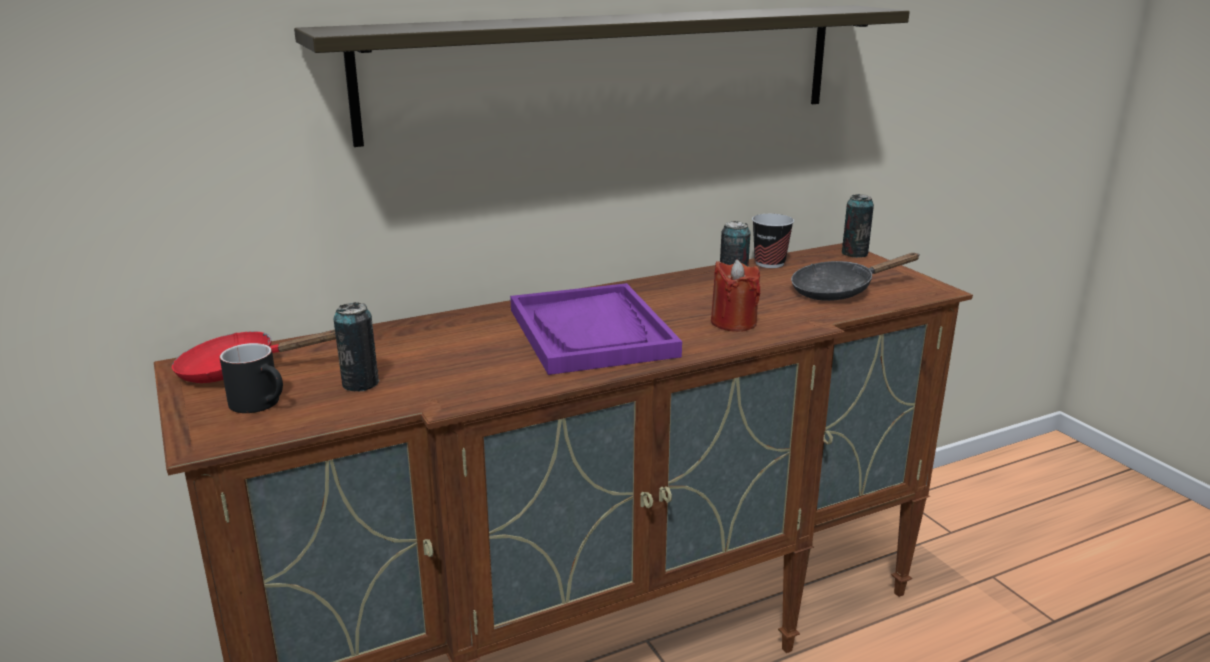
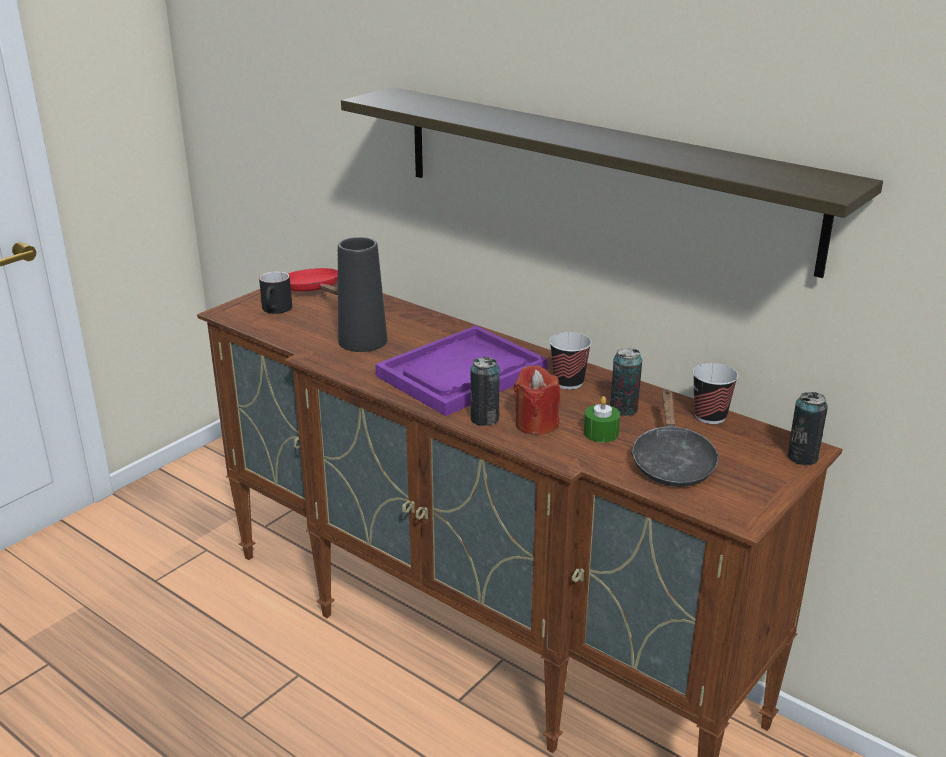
camera: 65 degrees right, 5 degrees up
can [334,302,379,391] -> can moved to [471,357,500,426]
black frying pan [791,253,920,301] -> black frying pan turned 135 degrees counterclockwise [631,389,720,487]
none -> black vase [338,237,387,352]
none -> cup [549,332,592,390]
none -> green candle [584,396,620,442]

